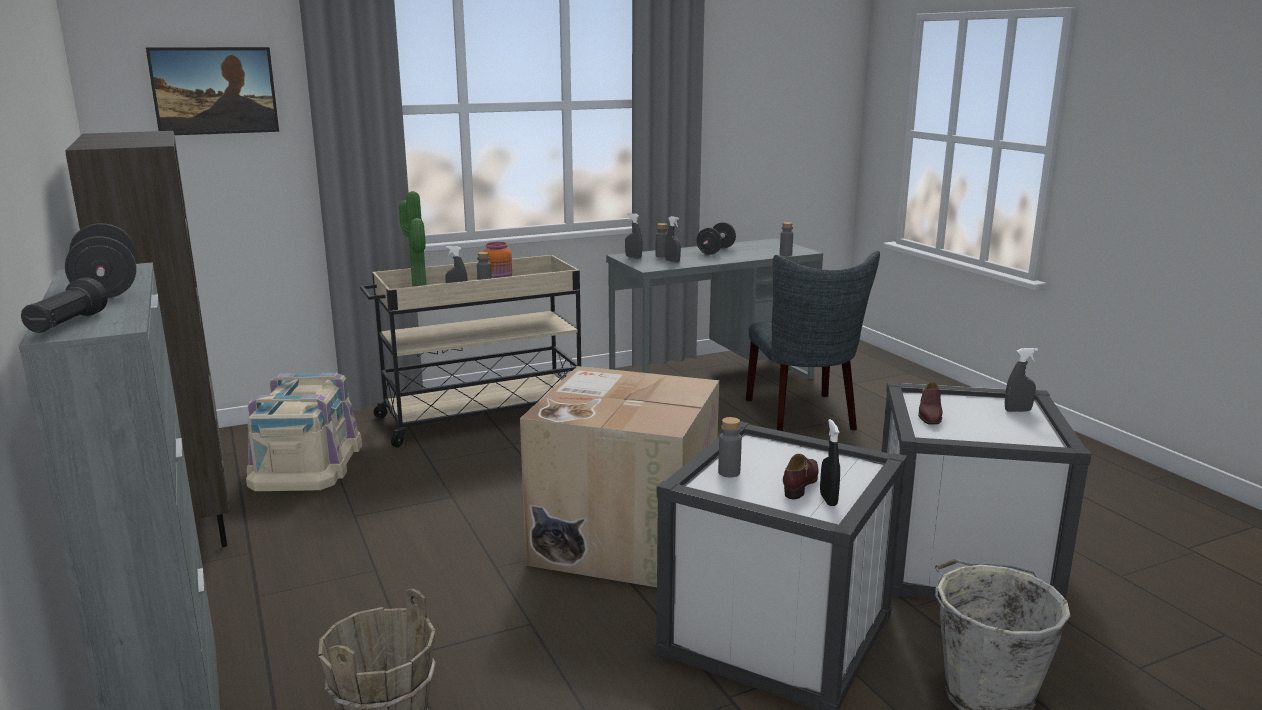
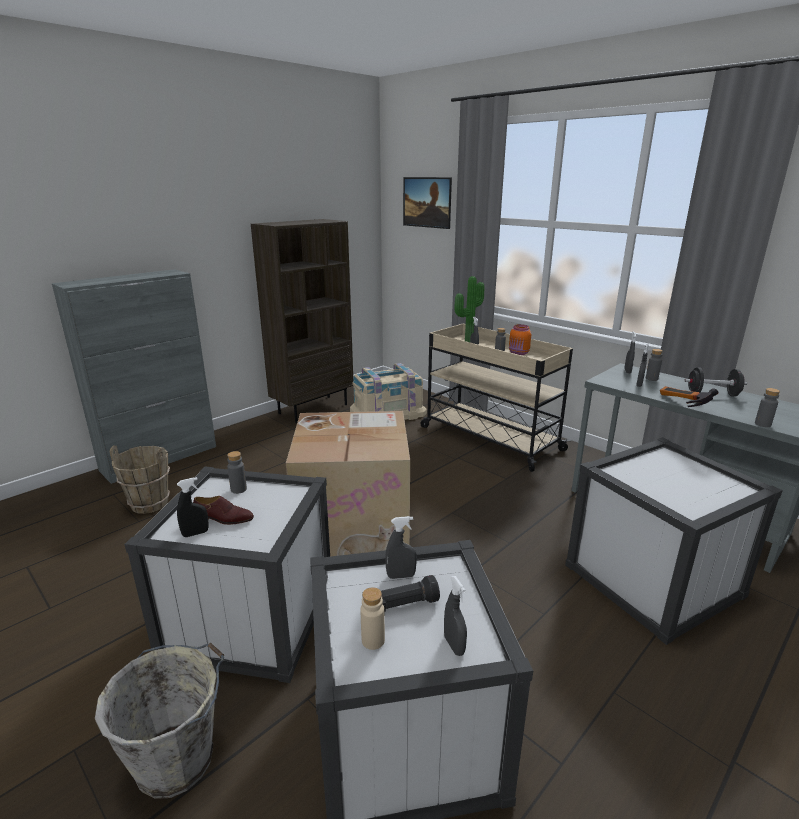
camera: 70 degrees right, 5 degrees up
black flashlight [21,278,108,333] -> black flashlight moved to [381,575,440,612]
black dumbbell [65,223,136,298] -> none
grey chair [746,251,880,431] -> white storage box [565,437,783,645]
brown shoe [918,382,943,425] -> grey spray bottle [385,516,417,579]
none -> beige bottle [360,587,385,650]
none -> hammer [660,386,718,407]

